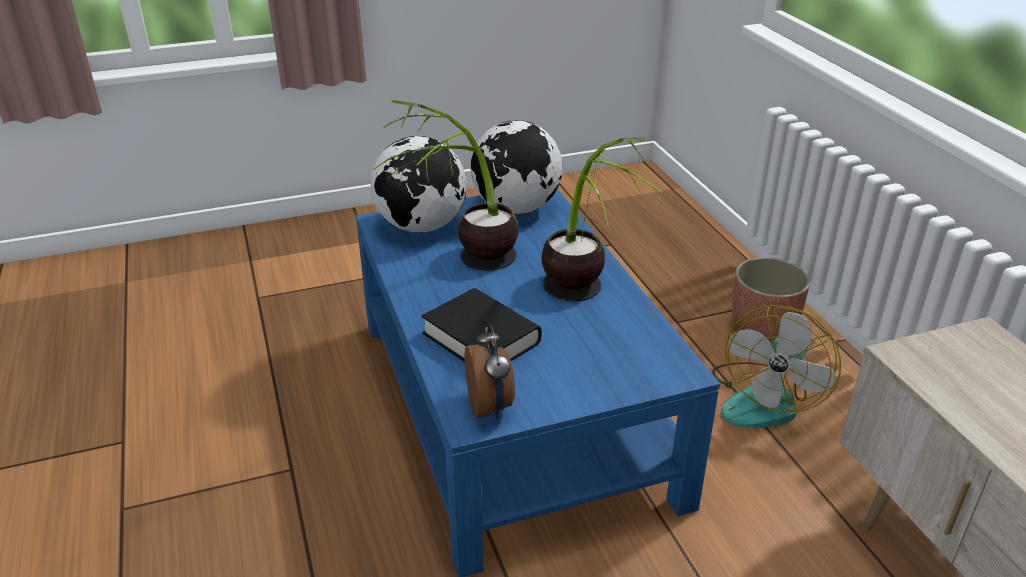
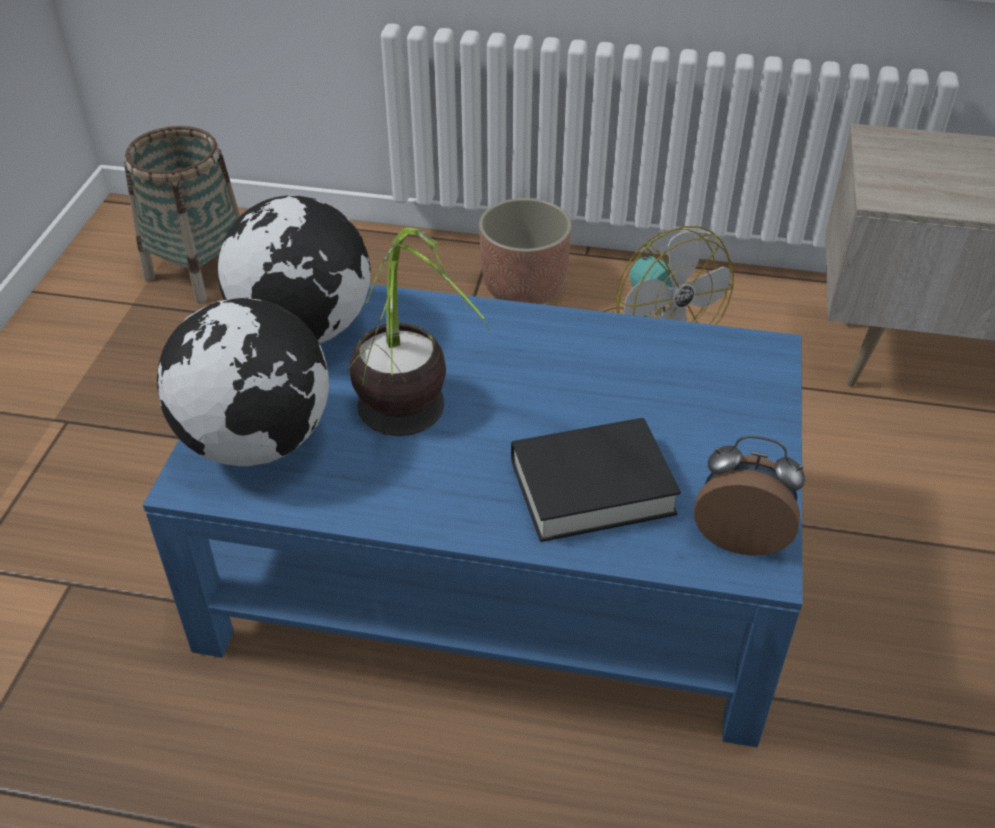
camera: 60 degrees left, 10 degrees up
potted plant [542,138,663,302] -> none
none -> basket [124,126,240,303]

